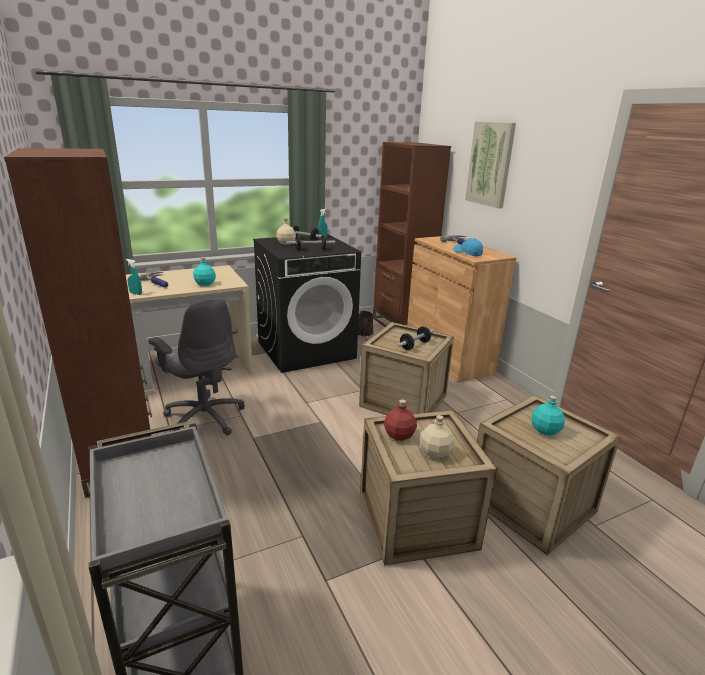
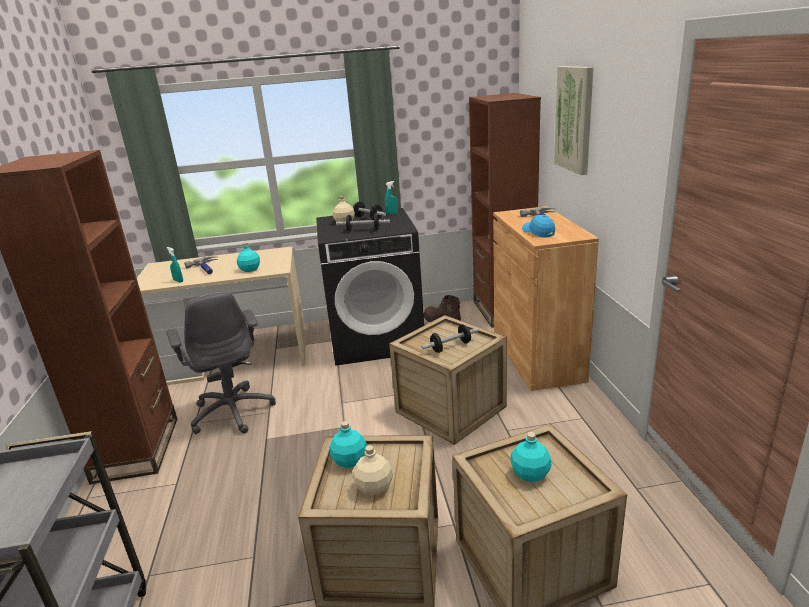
camera: 20 degrees right, 0 degrees up
red bottle [384,399,417,441] -> turquoise bottle [330,421,367,468]

